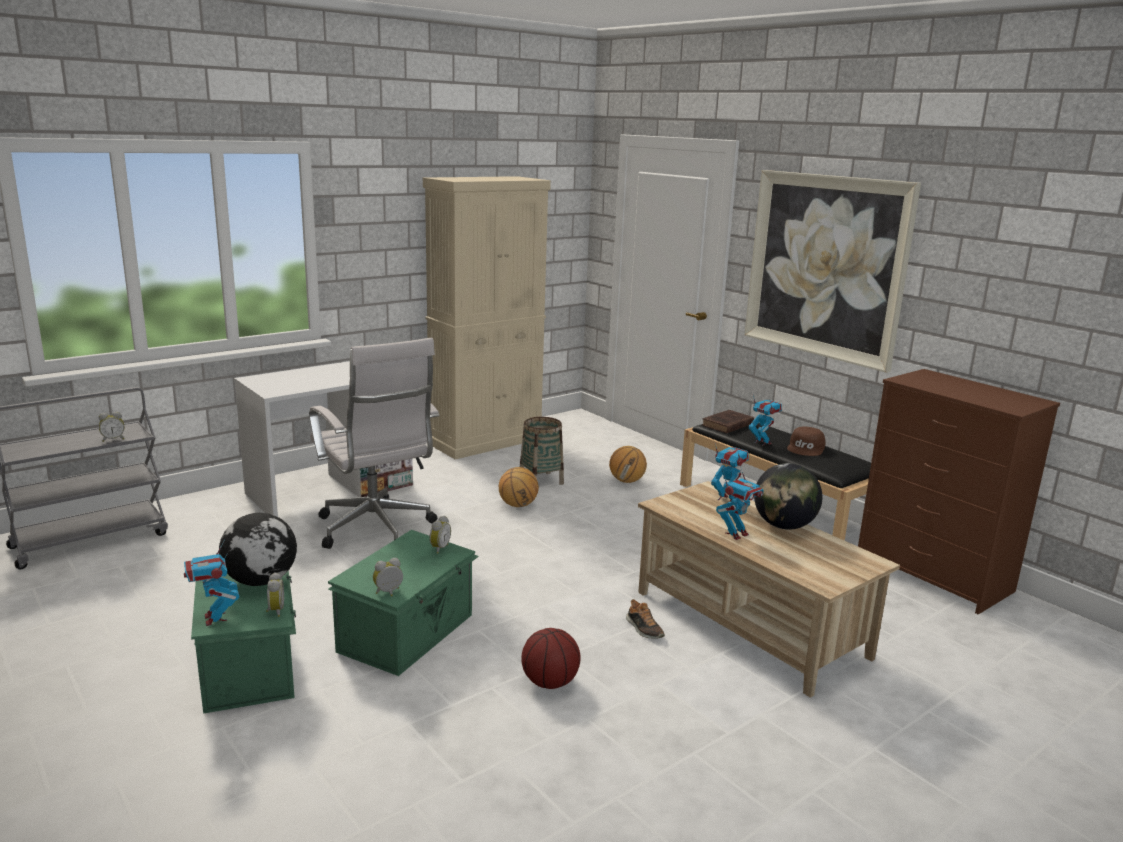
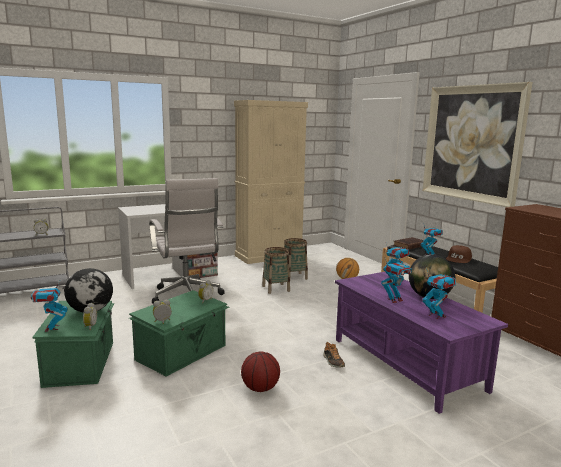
camera: 10 degrees right, 5 degrees down
basketball [499,467,539,507] -> basket [262,247,290,294]
beige coffee table [638,481,900,698] -> purple coffee table [335,272,508,414]
none -> toy robot [422,271,456,319]

